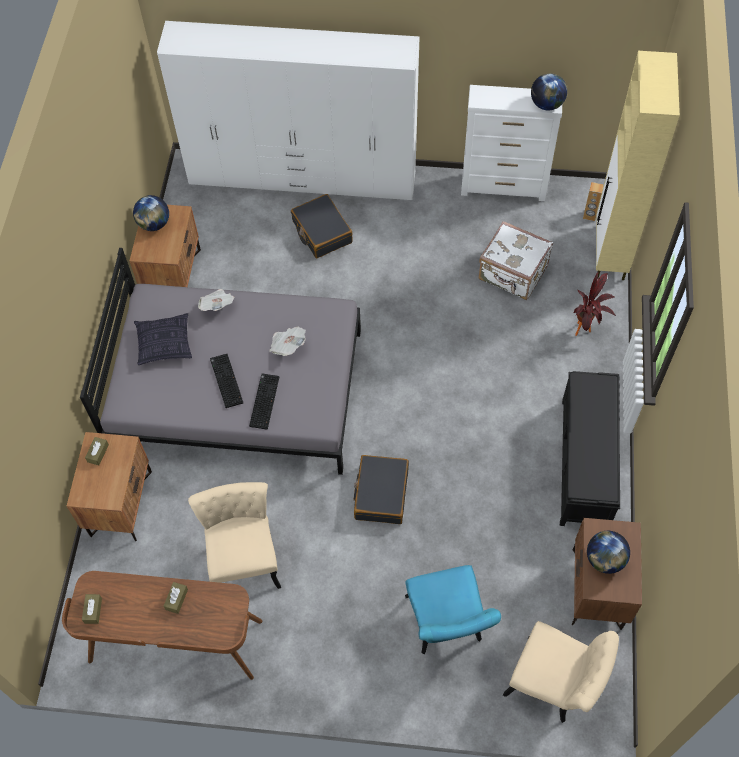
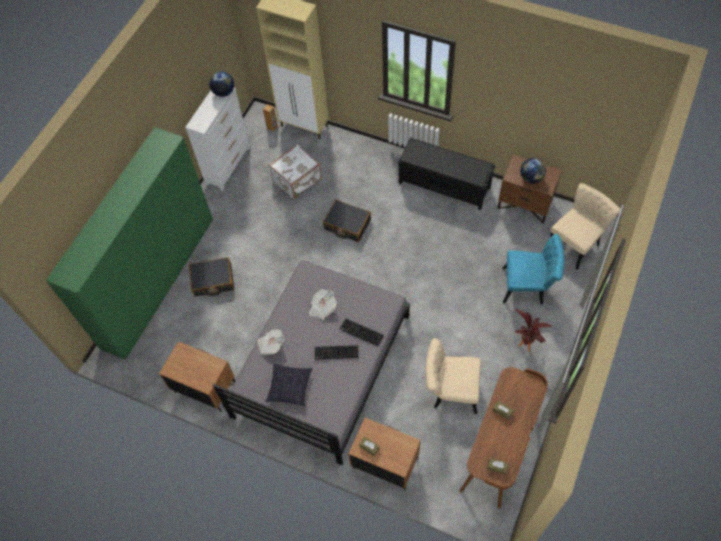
camera: 70 degrees left, 0 degrees up
globe [133,195,169,231] -> none
white wardrobe [157,21,419,200] -> green wardrobe [46,127,213,360]
black suitcase [354,455,409,524] -> black suitcase moved to [323,200,371,242]
potted plant [573,273,616,336] -> potted plant moved to [515,309,552,352]

